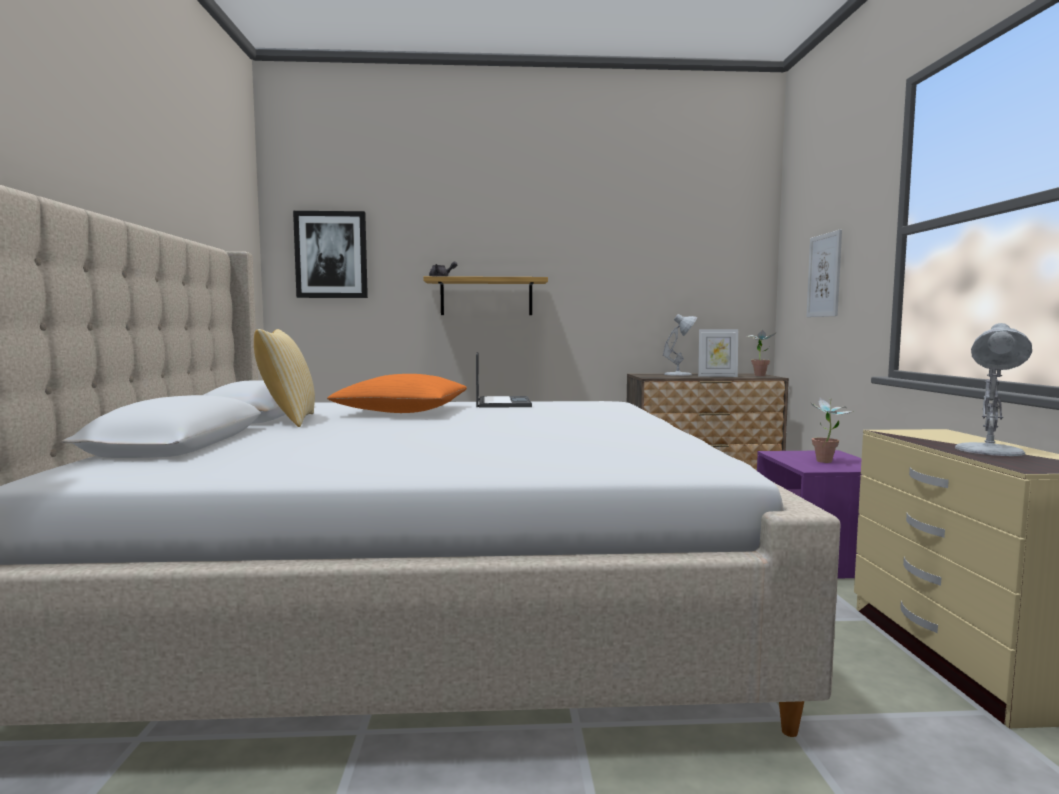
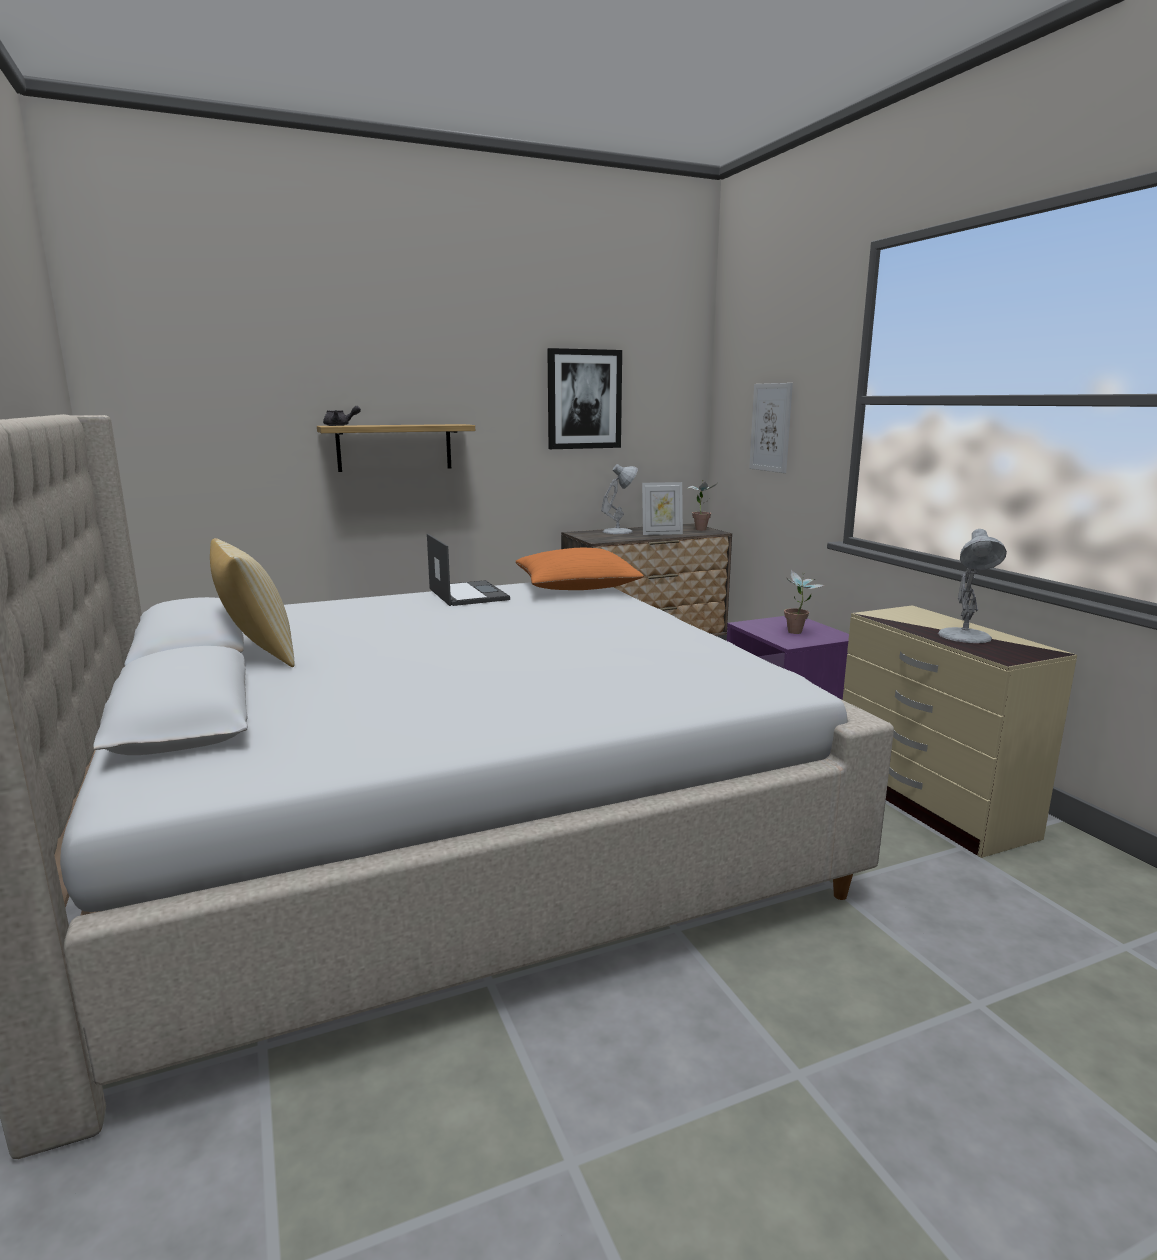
camera: 20 degrees left, 10 degrees up
picture [293,211,368,298] -> picture moved to [547,348,622,449]
orange pillow [327,374,467,413] -> orange pillow moved to [515,548,644,590]

